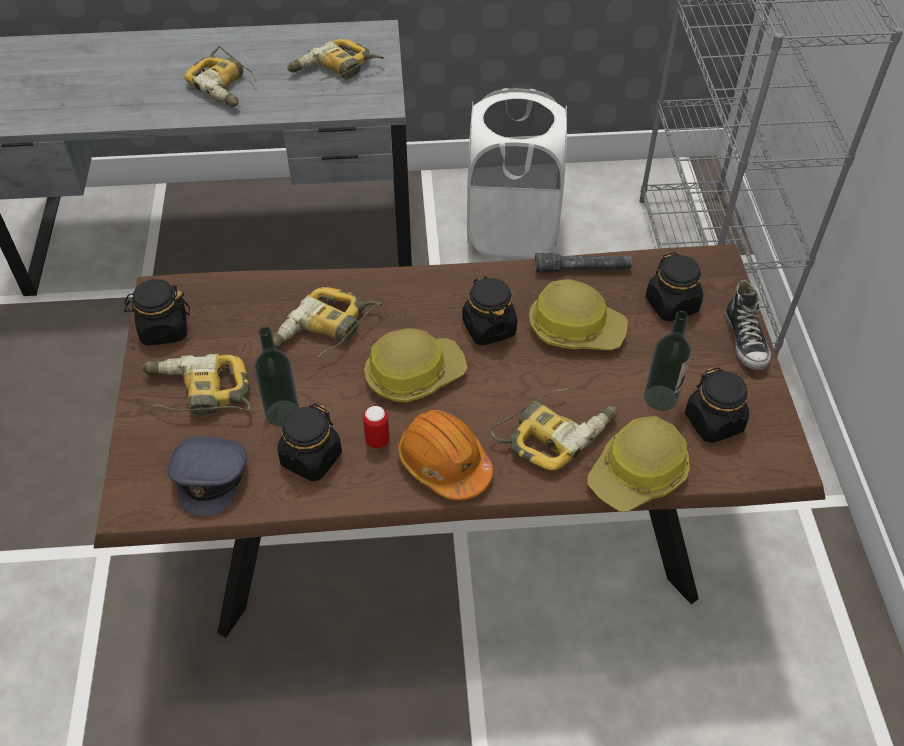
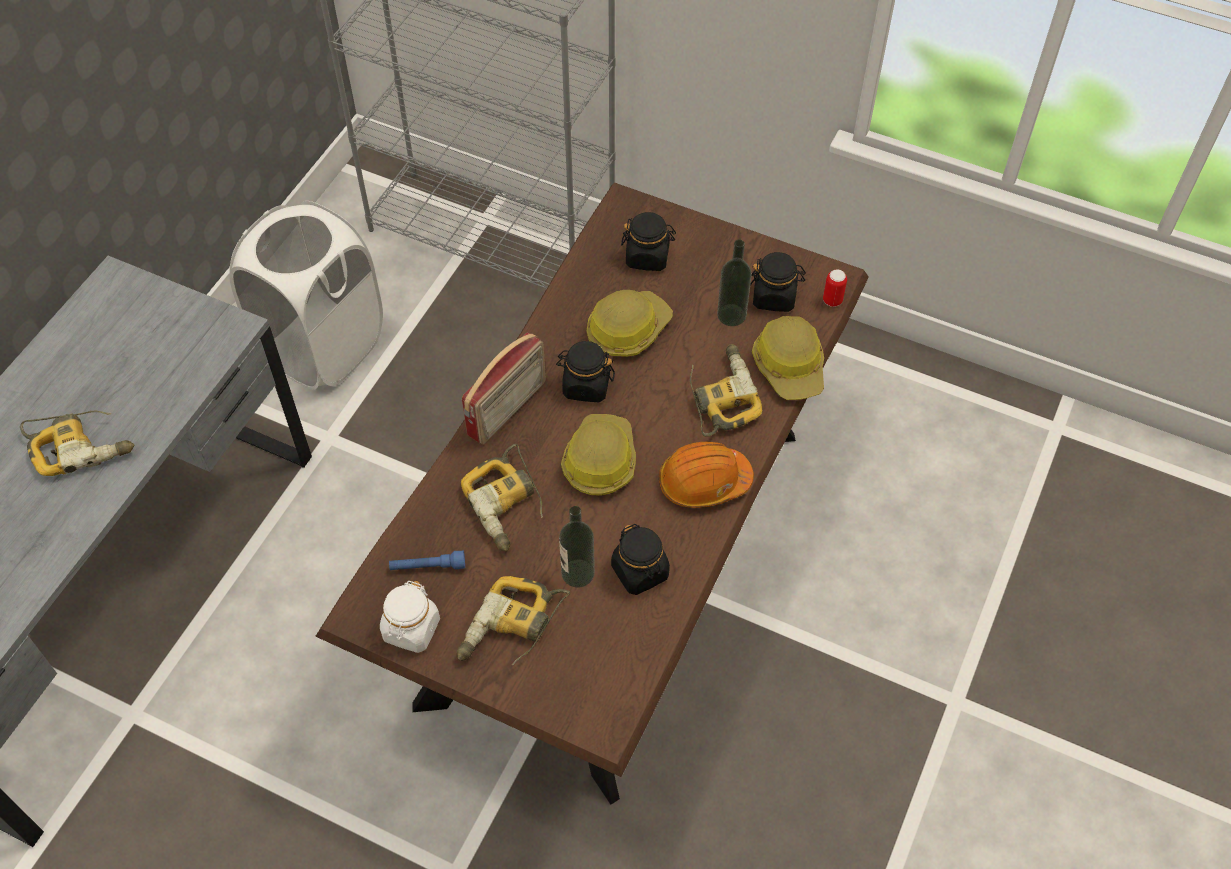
camera: 60 degrees left, 5 degrees up
black jar [124,279,190,346] -> white jar [380,581,440,653]
grey cap [168,436,247,516] -> none
power drill [287,39,384,81] -> none
can [363,406,390,449] -> can moved to [823,269,847,307]
grey flashlight [535,253,633,272] -> none
shoe [725,280,771,370] -> none
none -> blue flashlight [389,551,465,570]
none -> radio [462,332,546,444]

